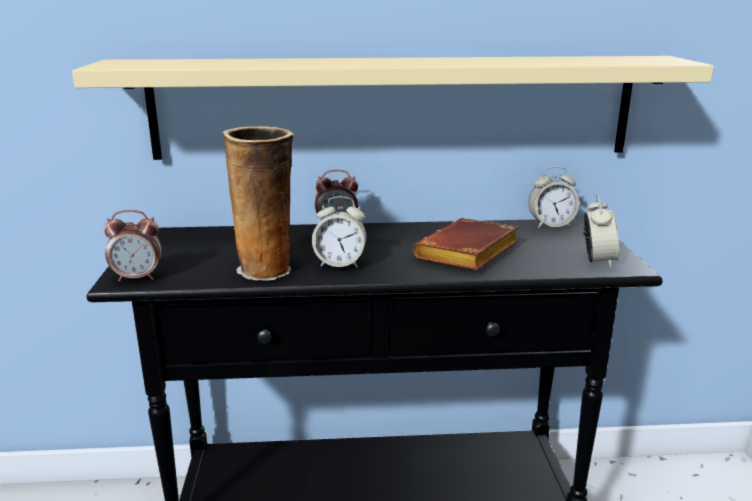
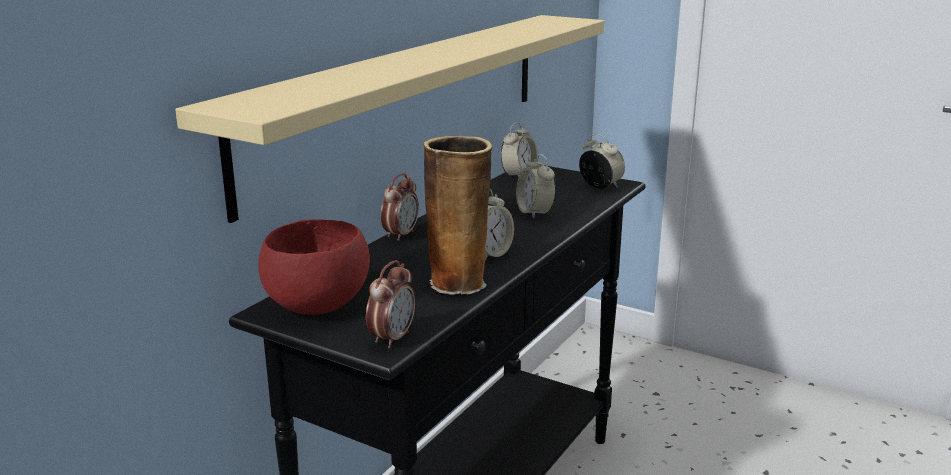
camera: 55 degrees left, 0 degrees up
brown book [413,218,519,271] -> alarm clock [516,154,556,219]
none -> red bowl [258,220,370,315]

